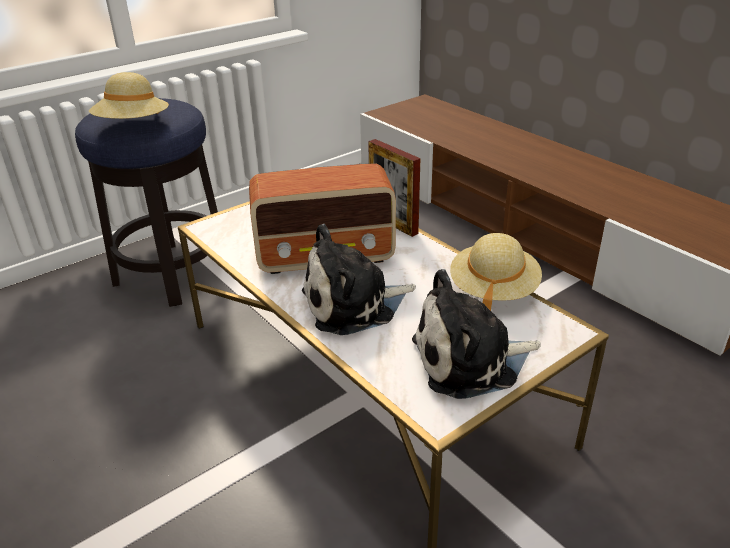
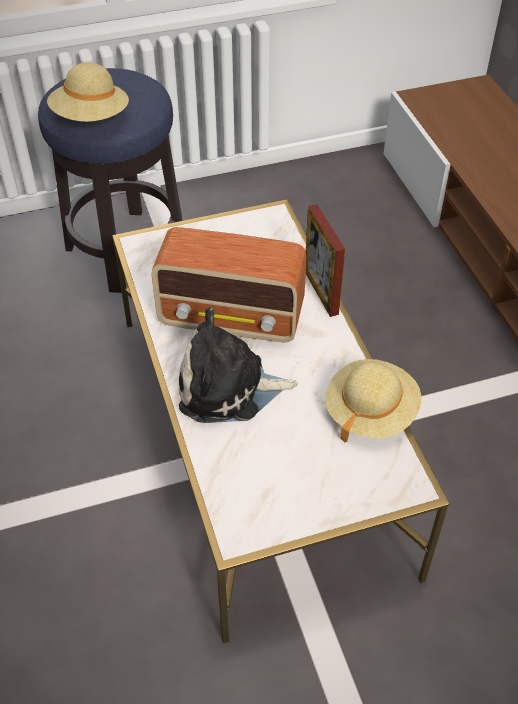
camera: 20 degrees right, 15 degrees up
plush toy [412,269,541,399] -> none

